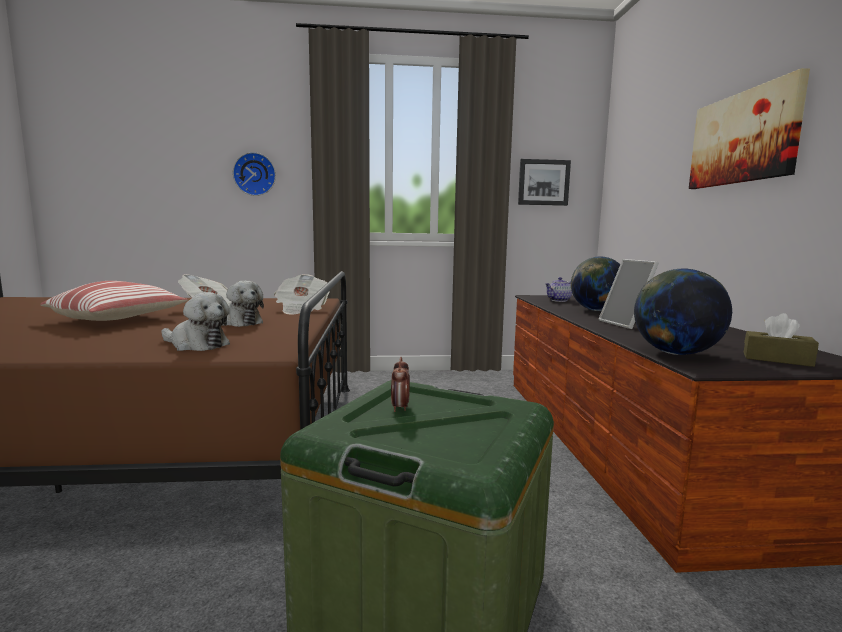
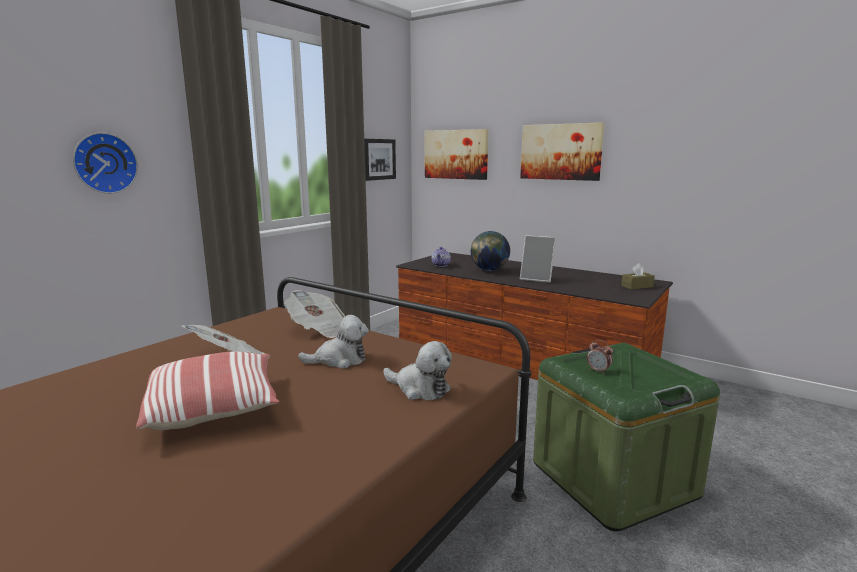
camera: 50 degrees left, 5 degrees up
plush toy [161,292,230,351] -> plush toy turned 60 degrees clockwise [383,341,452,400]
globe [634,268,732,355] -> none
none -> picture [425,129,489,180]

